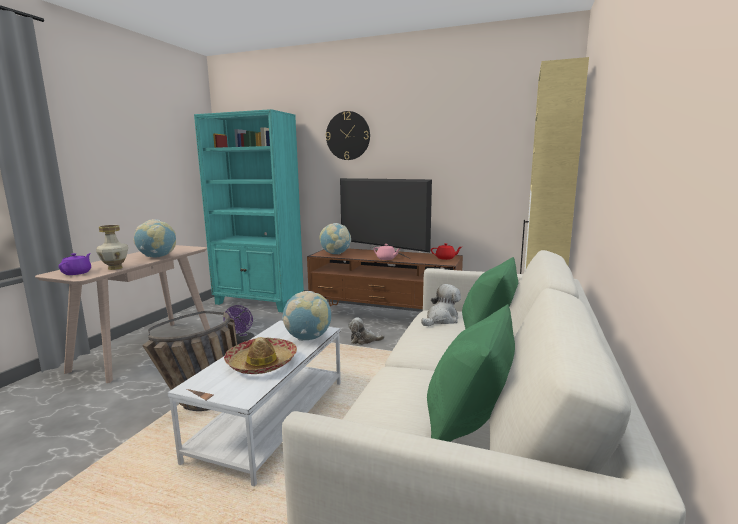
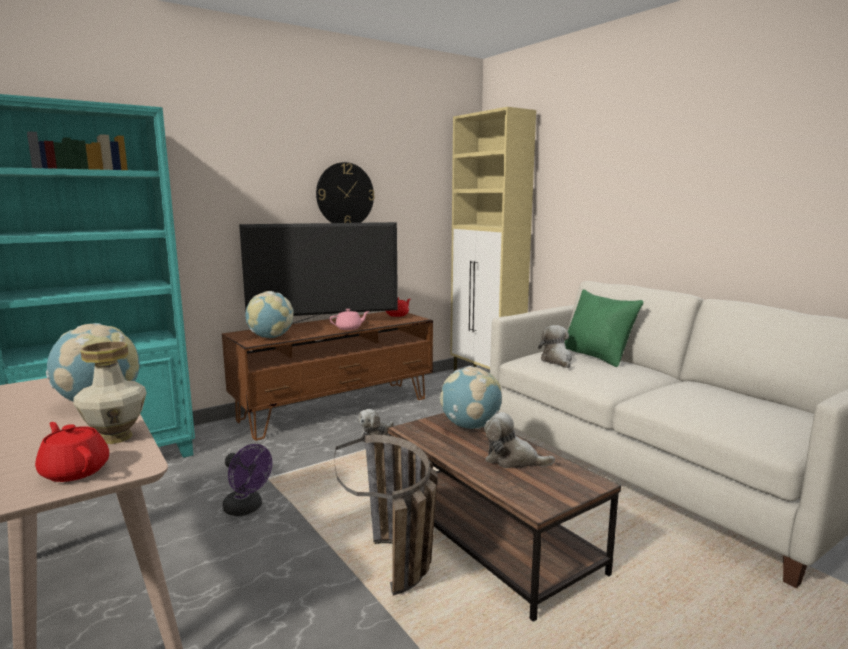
camera: 55 degrees left, 0 degrees up
purple teapot [58,253,91,275] -> red teapot [35,422,109,482]
white coffee table [167,320,341,486] -> brown coffee table [387,413,621,622]
hat [224,337,297,374] -> plush toy [484,412,555,468]
wall clock [326,111,370,160] -> wall clock moved to [316,162,375,223]
green pillow [427,304,515,442] -> none

